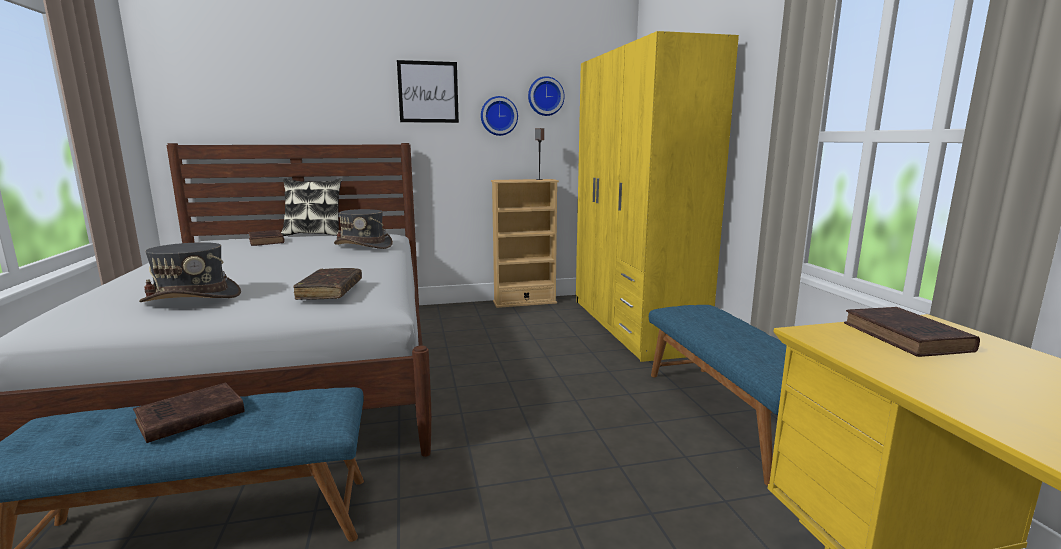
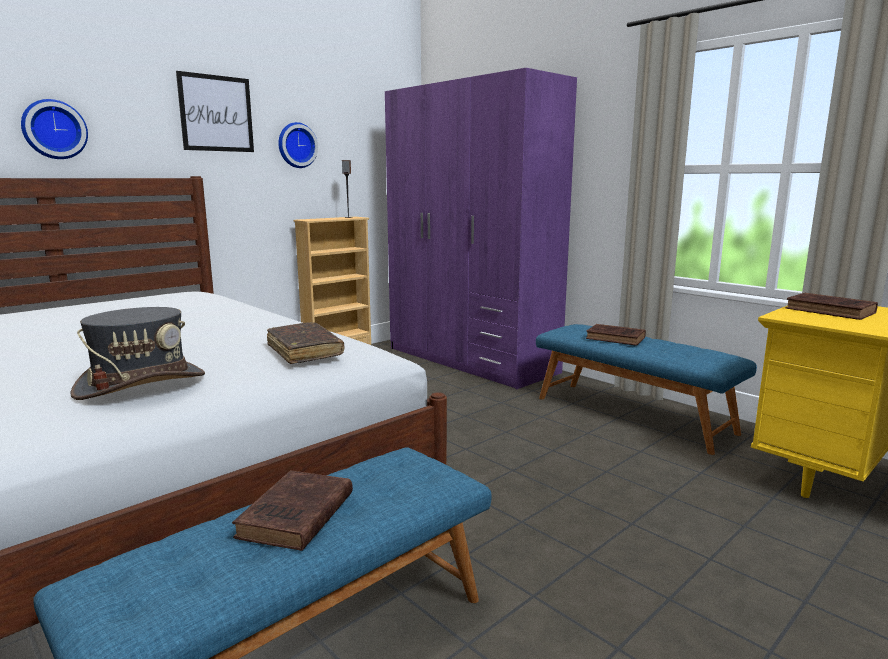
camera: 30 degrees left, 0 degrees up
brown book [248,230,285,246] -> brown book moved to [586,324,646,346]
pillow [281,178,342,236] -> none
grey hat [334,209,393,249] -> none
wall clock [528,76,565,116] -> wall clock moved to [21,99,88,159]
yellow wardrobe [576,31,739,362] -> purple wardrobe [385,68,577,389]

